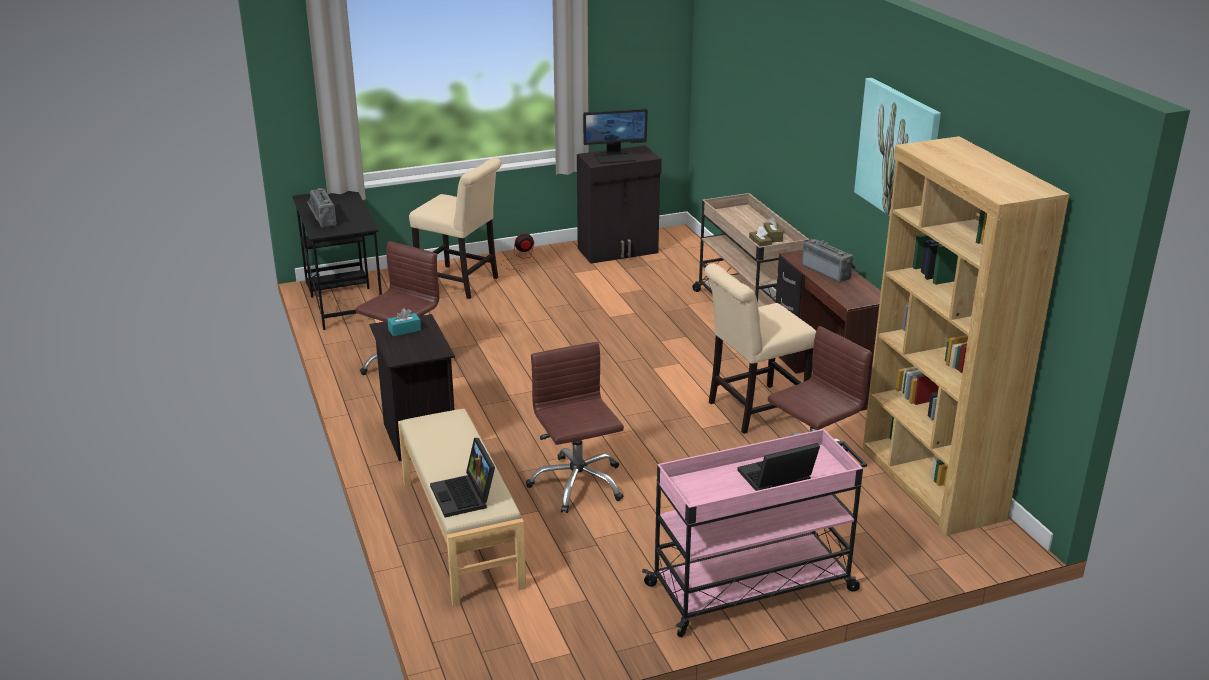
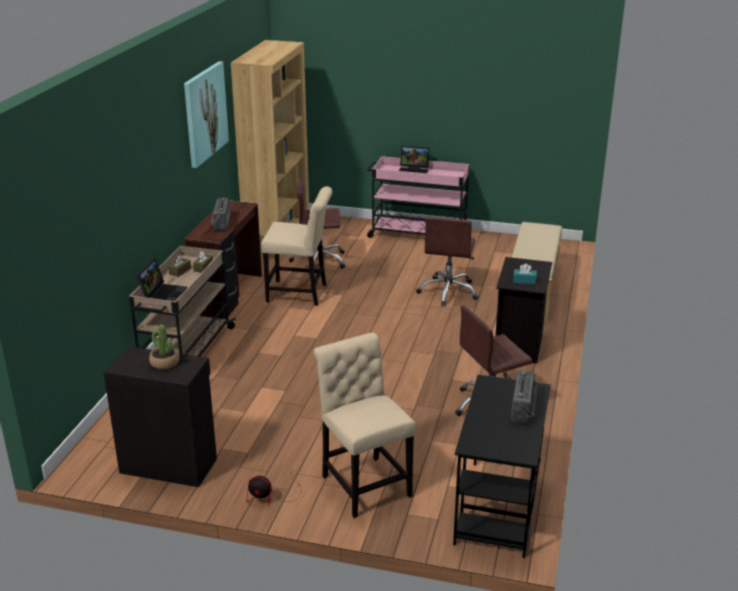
camera: 145 degrees left, 0 degrees up
laptop [430,438,495,517] -> laptop moved to [136,258,188,301]
monitor [583,108,648,164] -> potted plant [149,324,179,369]

